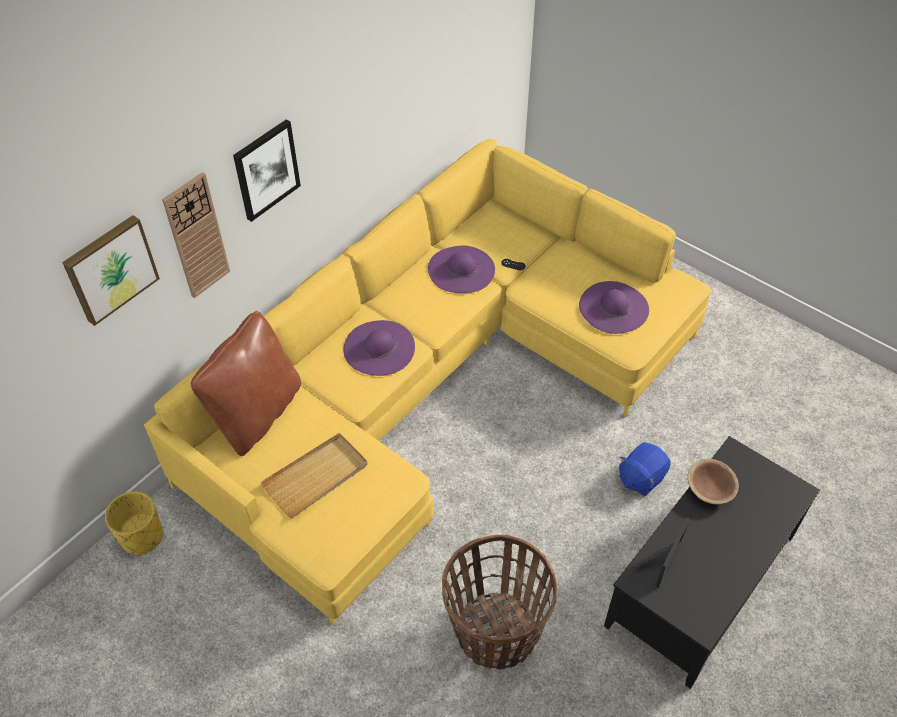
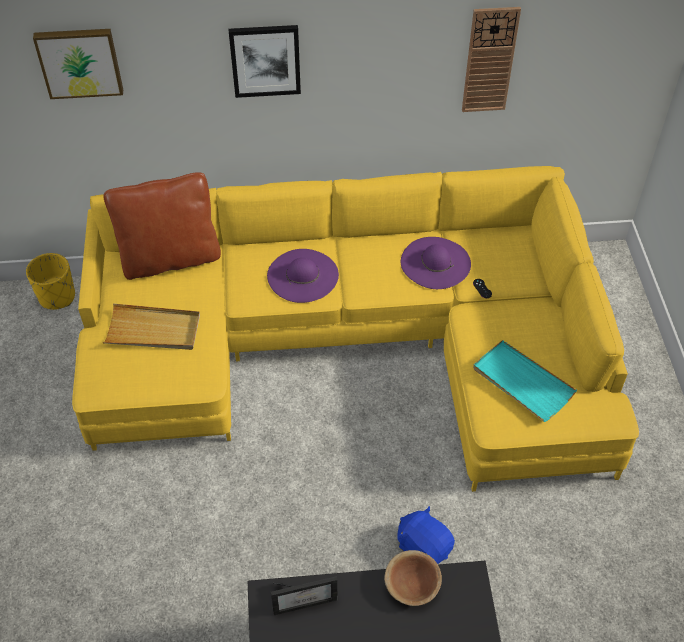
camera: 45 degrees right, 0 degrees up
wall clock [162,172,230,298] -> wall clock moved to [462,7,521,112]
basket [442,535,557,669] -> none
purple hat [579,281,649,334] -> turquoise tray [473,340,577,422]
blue plush toy [619,442,671,496] -> blue plush toy turned 45 degrees clockwise [397,506,455,564]

